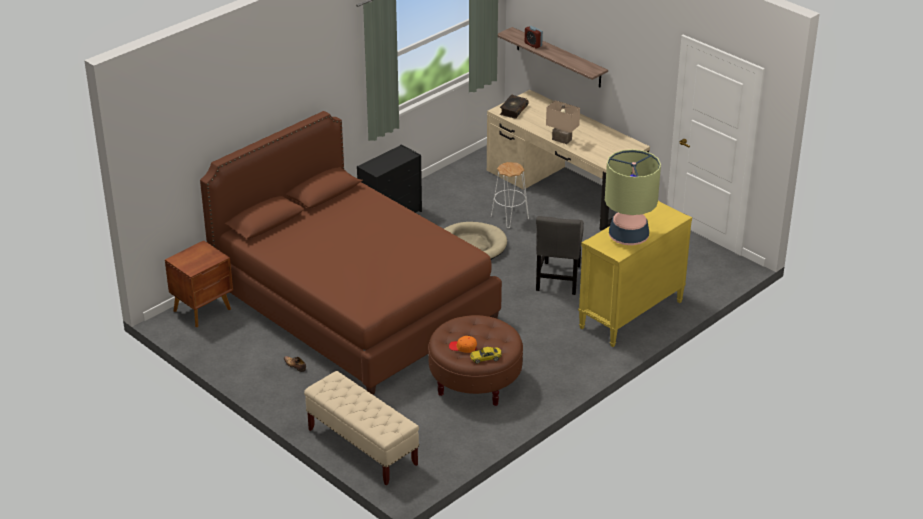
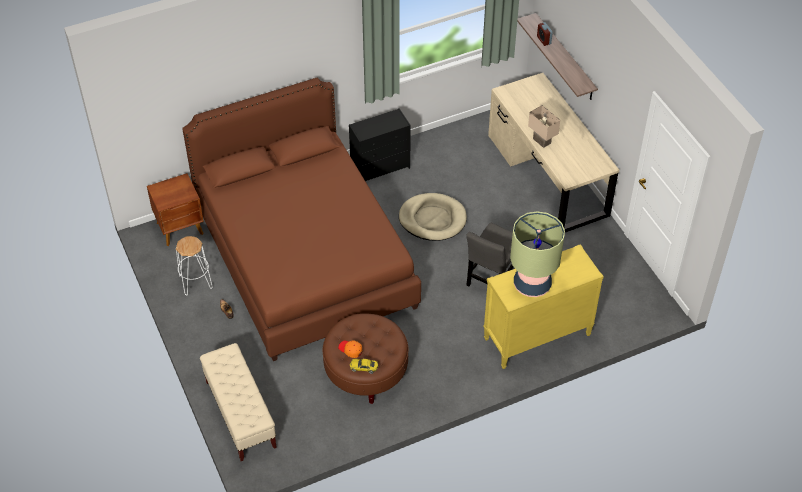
camera: 20 degrees right, 15 degrees up
white stool [491,162,529,228] -> white stool moved to [176,236,213,295]
book [500,95,529,119] -> none

